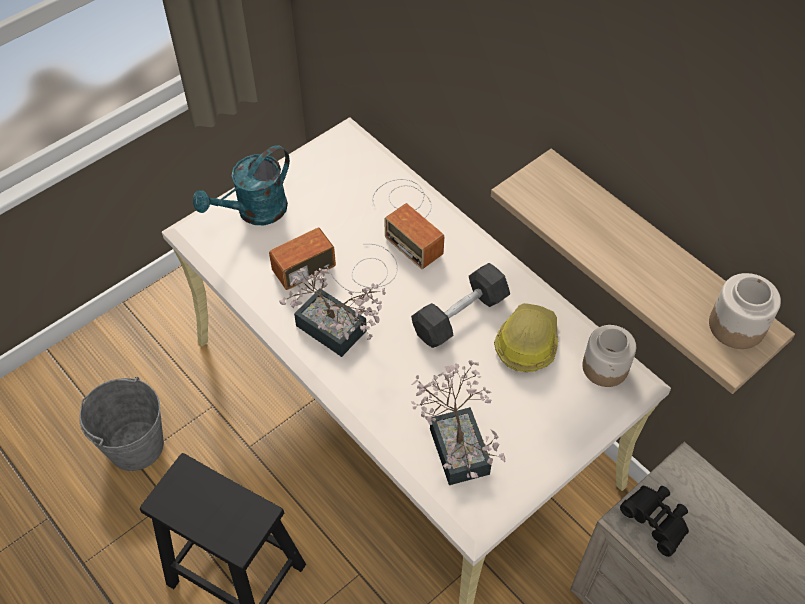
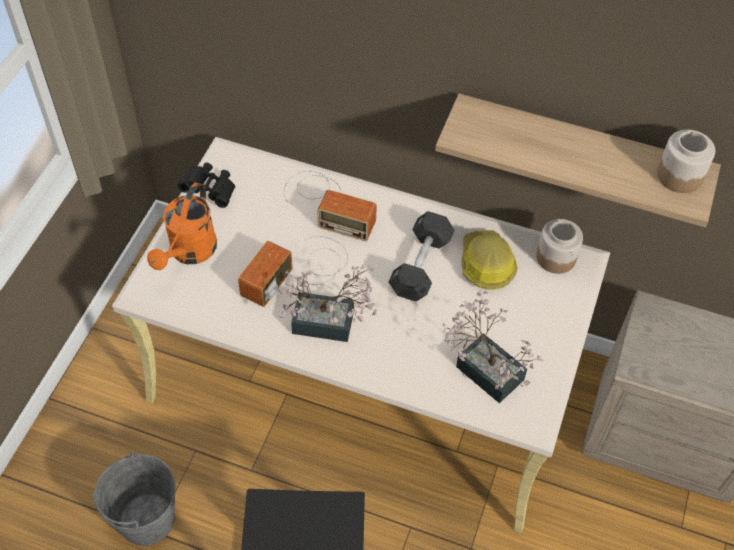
camera: 30 degrees left, 0 degrees up
turquoise watering can [193,145,290,225] -> orange watering can [147,183,217,270]
black binoculars [620,486,689,557] -> black binoculars moved to [177,162,235,208]

